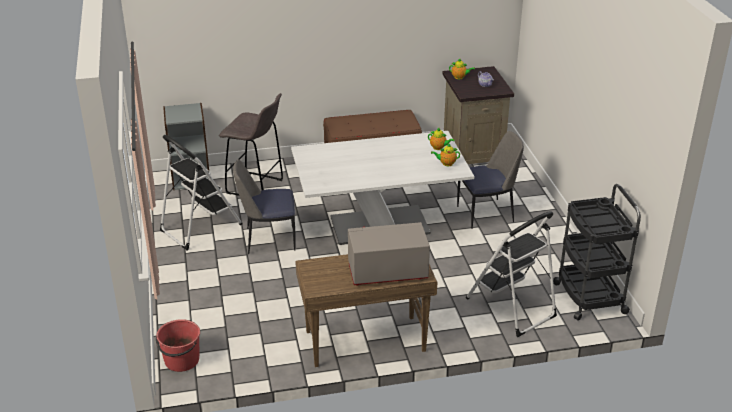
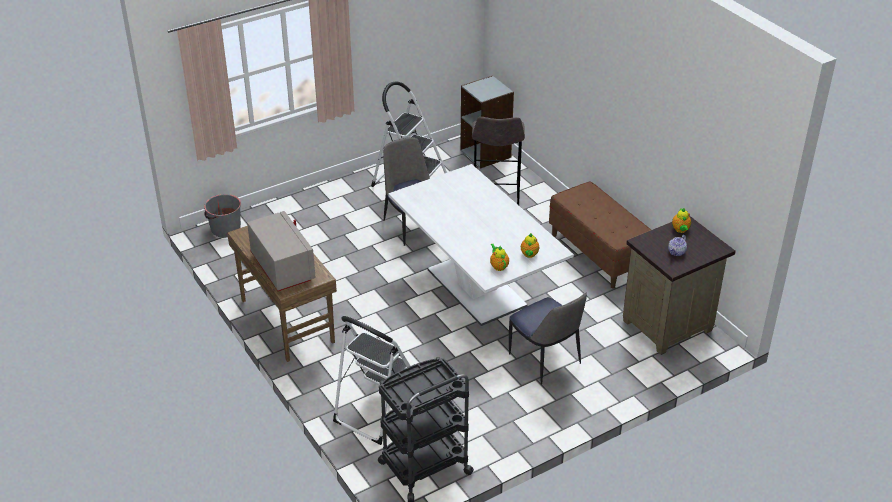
camera: 70 degrees right, 5 degrees up
red bucket [156,319,200,372] -> grey bucket [204,194,241,238]

